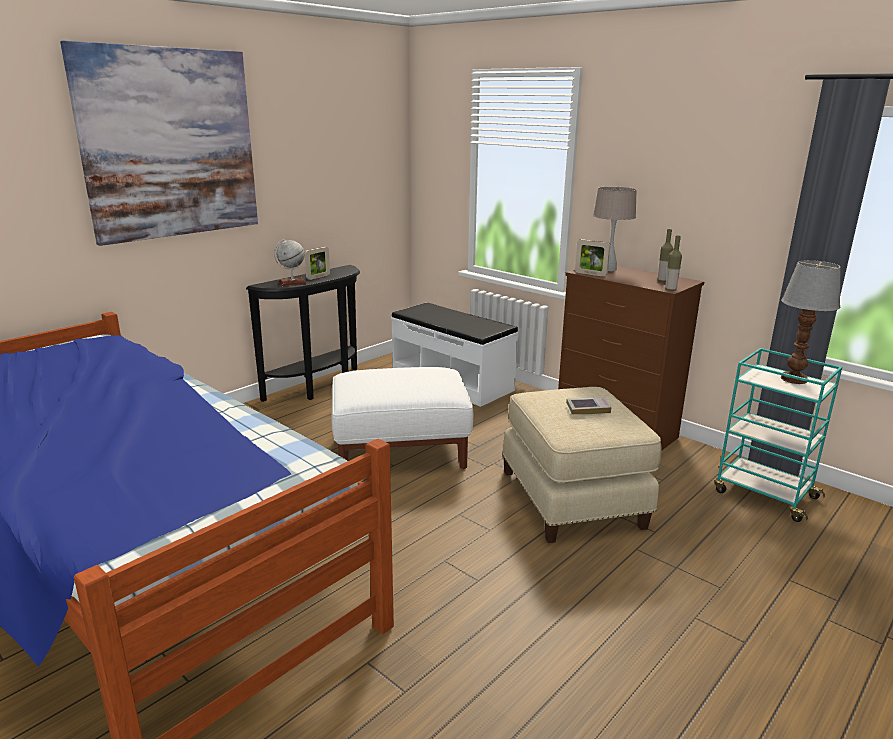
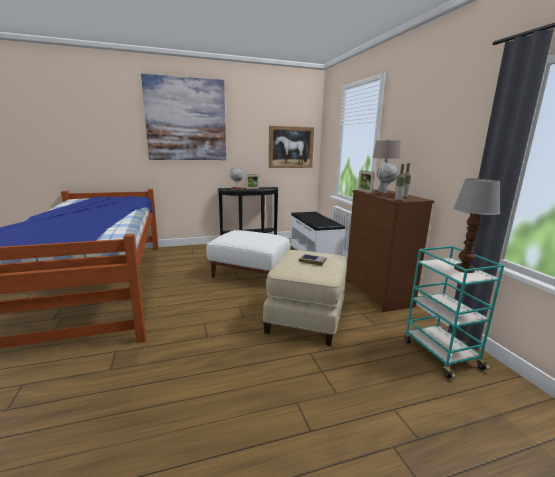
camera: 30 degrees right, 5 degrees down
none -> picture [269,126,314,168]
none -> globe [374,162,398,197]

